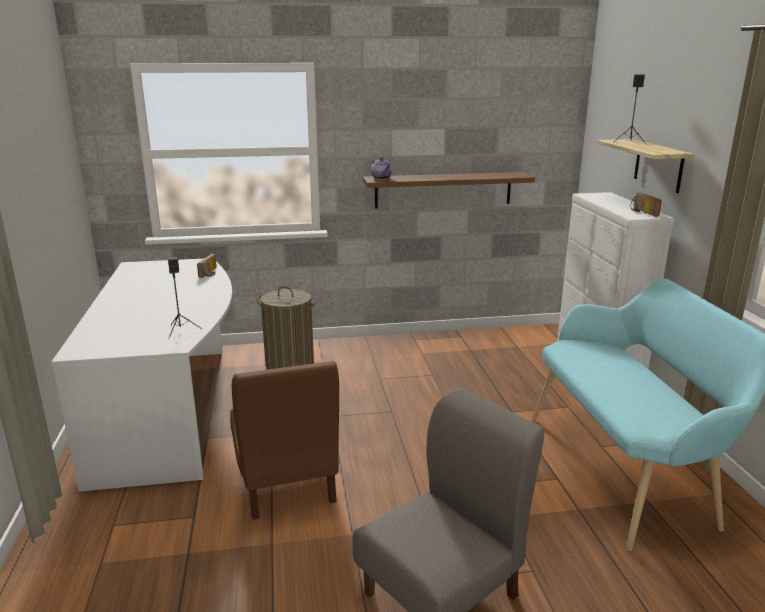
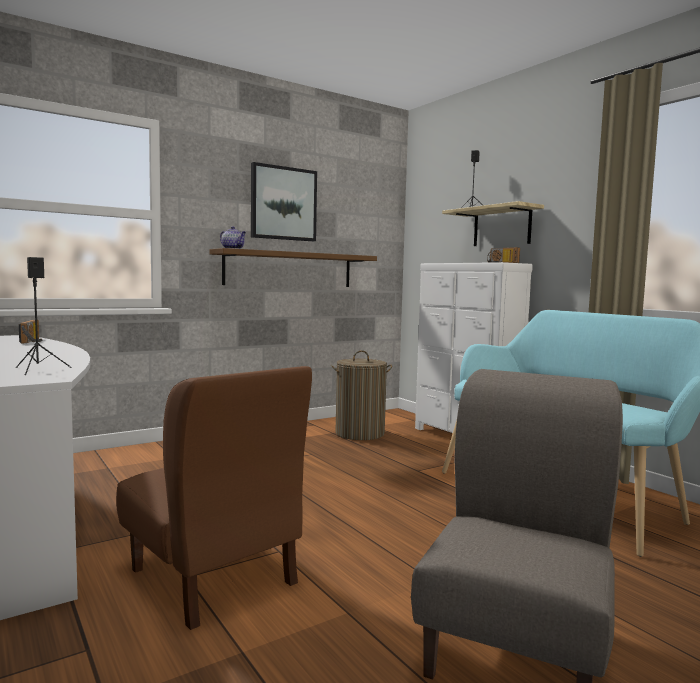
camera: 25 degrees left, 15 degrees down
laundry basket [257,286,317,369] -> laundry basket moved to [331,350,392,440]
none -> picture [251,162,317,241]

